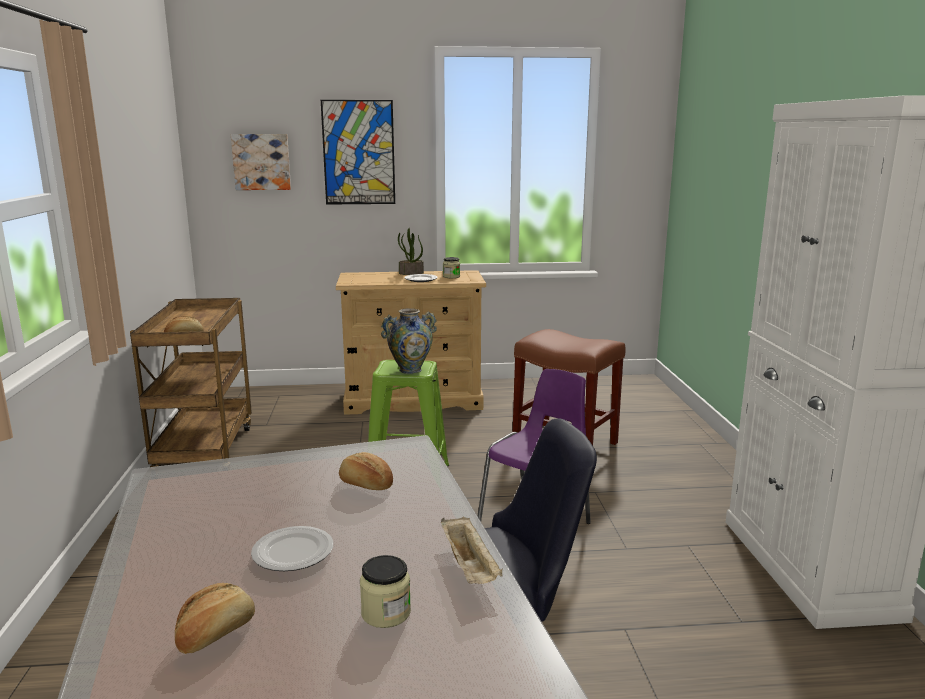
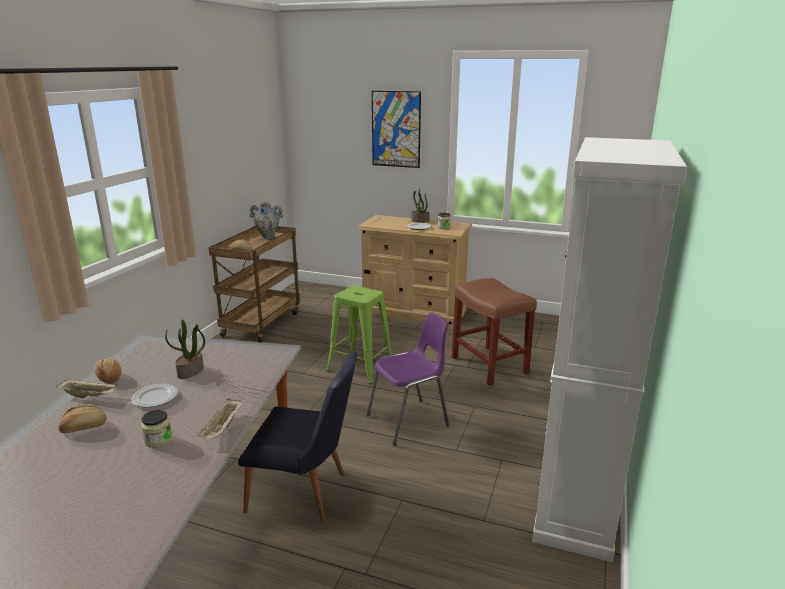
camera: 25 degrees right, 5 degrees up
picture [231,134,291,190] -> none
bread [339,452,393,490] -> bread moved to [94,358,121,384]
vase [381,308,437,374] -> vase moved to [249,202,283,239]
none -> beige tray [56,379,118,399]
none -> potted plant [165,319,205,379]

